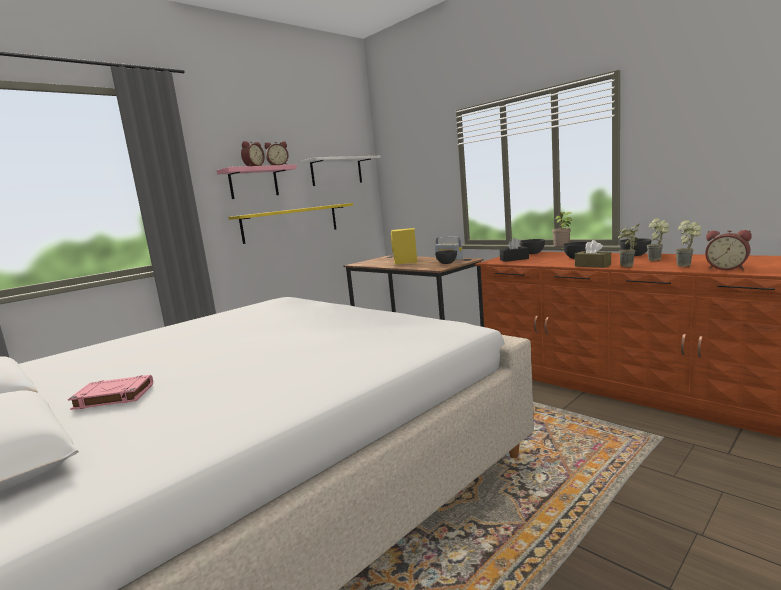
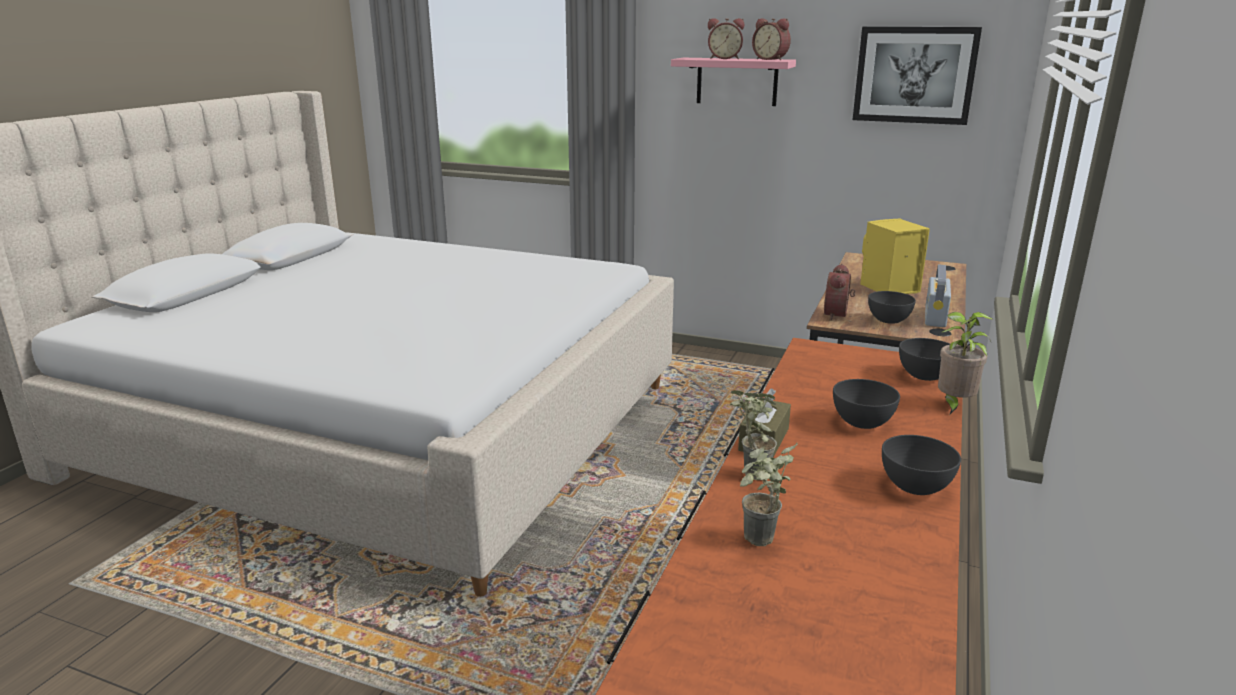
camera: 65 degrees right, 10 degrees up
pink book [68,375,153,410] -> none
yellow shelf [228,203,353,244] -> none
white shelf [302,156,380,186] -> picture [853,27,982,125]
black tissue box [500,238,529,262] -> none
potted plant [646,218,669,261] -> none
alarm clock [705,230,752,270] -> alarm clock moved to [824,264,856,320]

